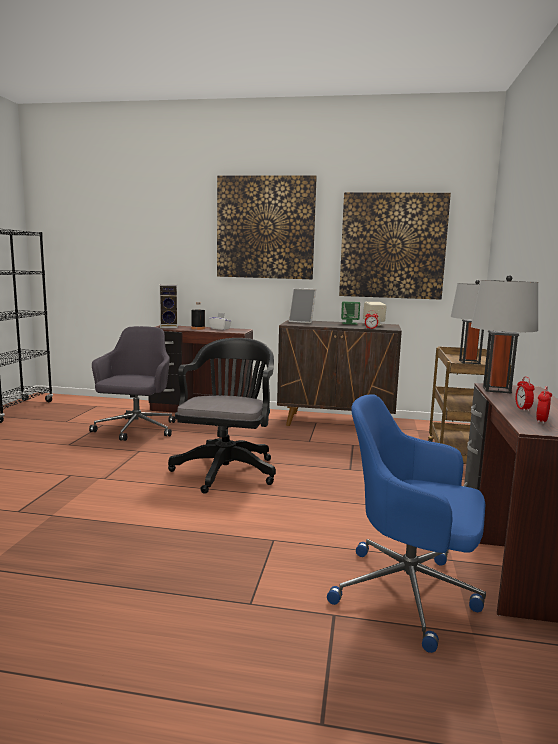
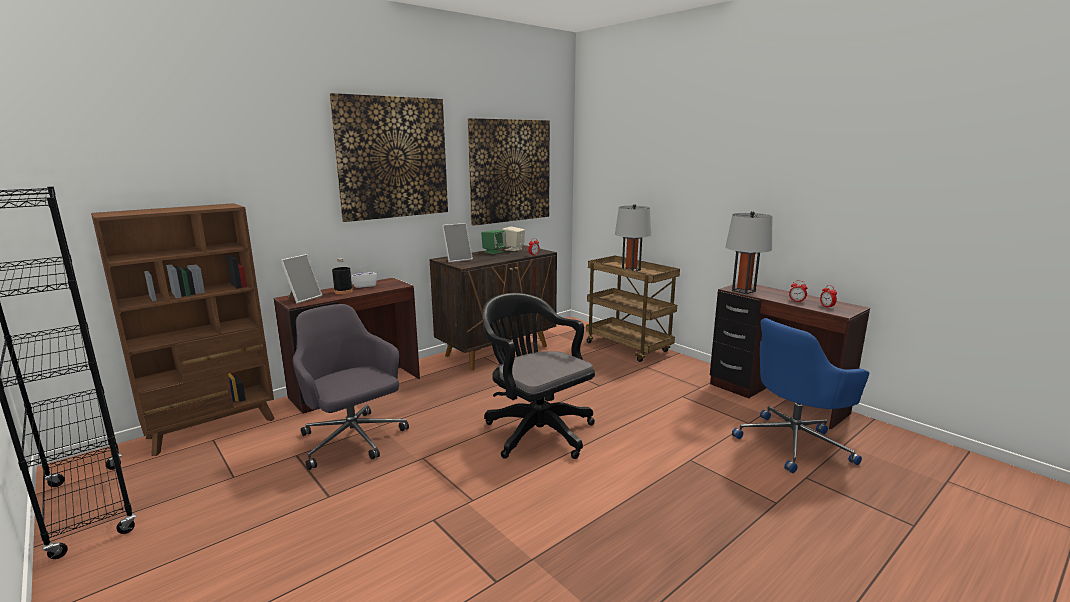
camera: 50 degrees left, 5 degrees up
speaker [159,284,178,328] -> picture frame [280,254,323,304]
none -> brown bookcase [91,203,275,456]

